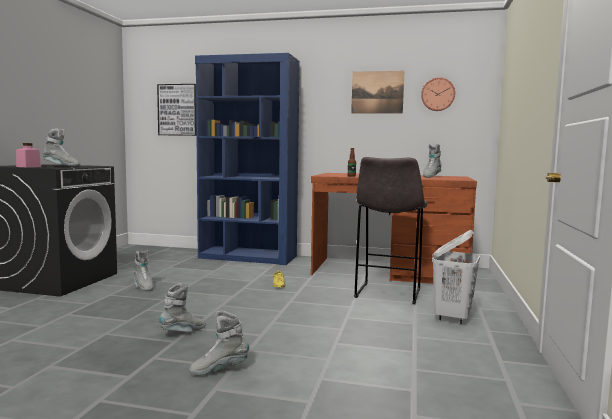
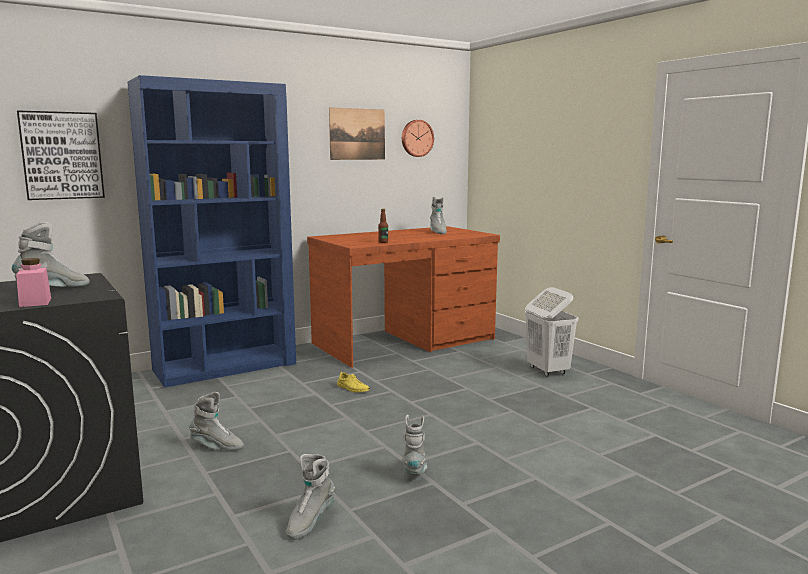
camera: 45 degrees left, 5 degrees up
grey boot [189,311,249,375] -> grey boot moved to [286,454,335,540]
grey stool [354,157,427,304] -> none

